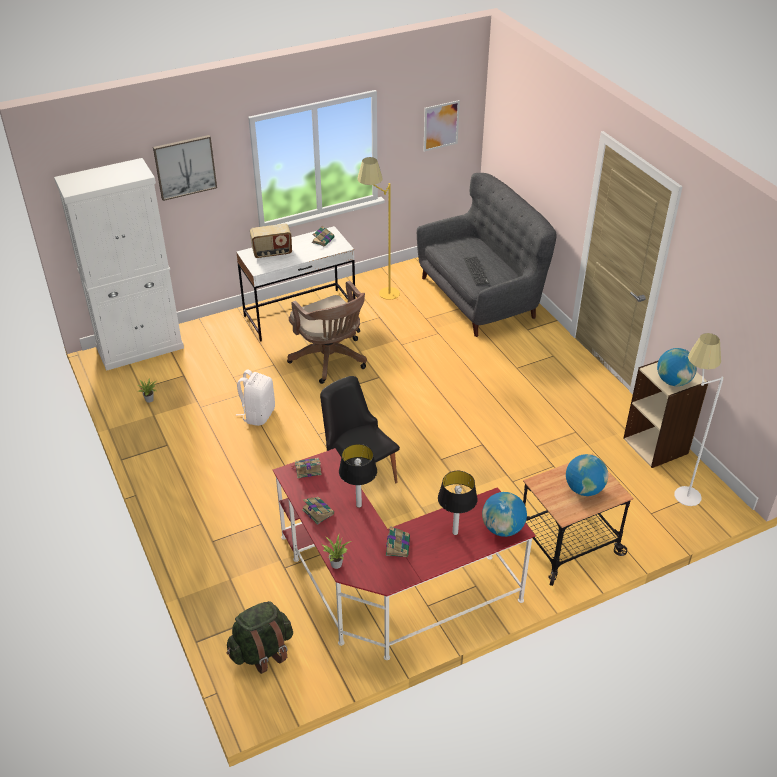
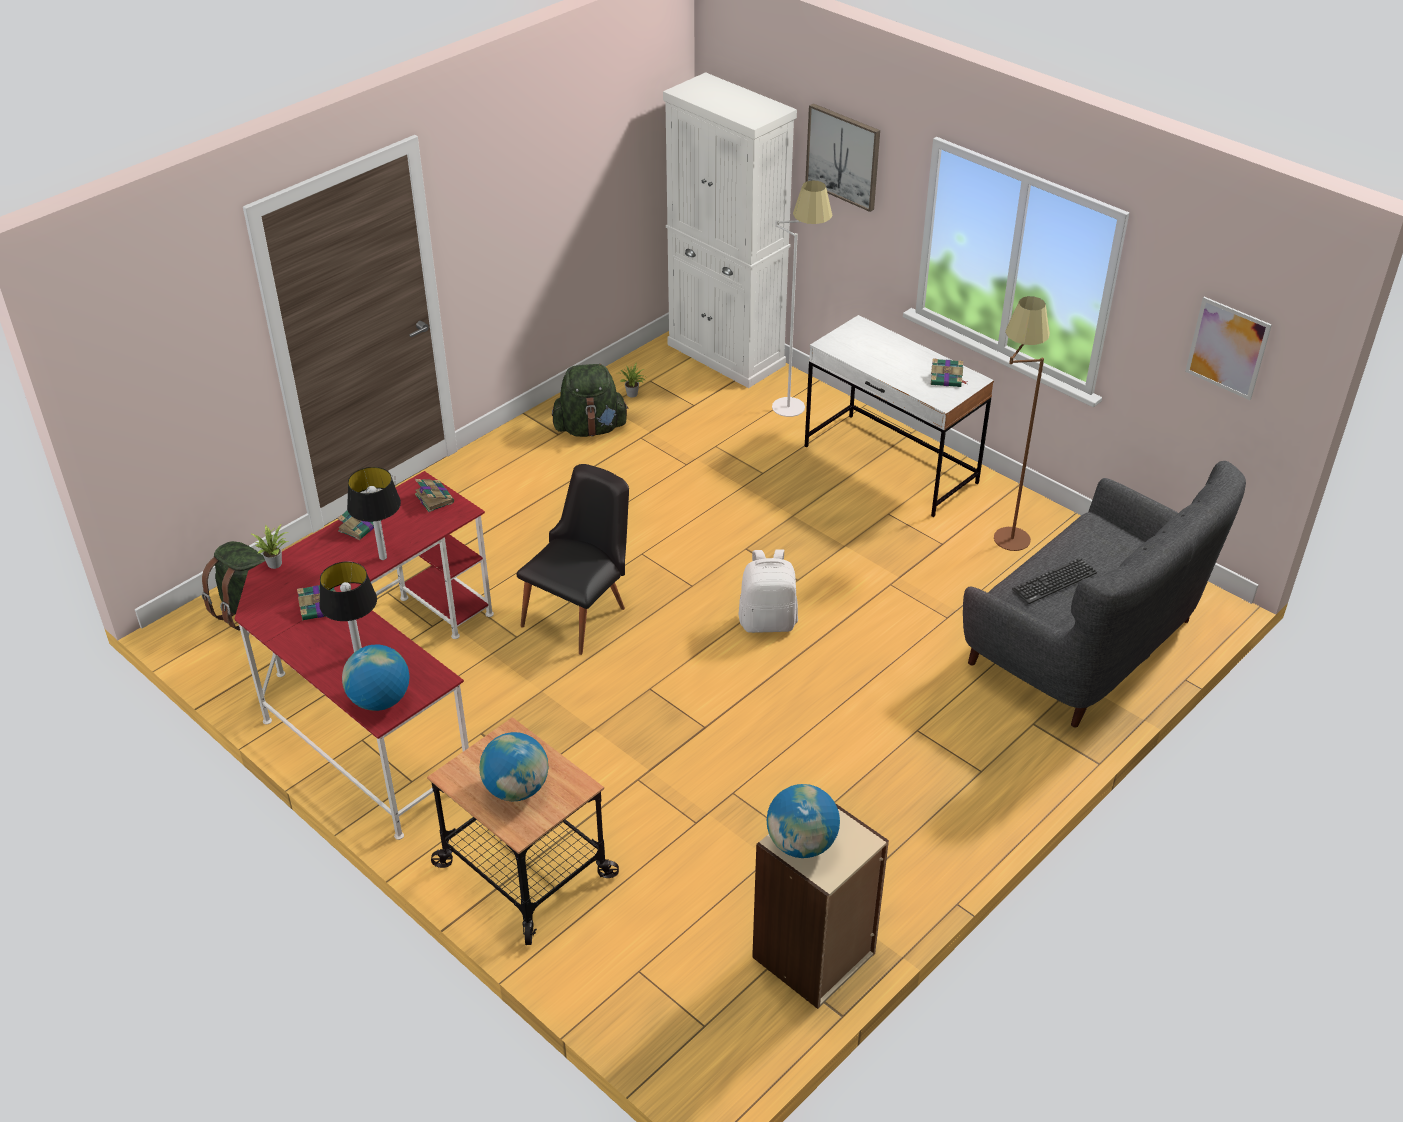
camera: 70 degrees right, 0 degrees up
white backpack [236,370,275,426] -> white backpack moved to [739,549,798,633]
radio [250,224,292,258] -> none
brown office chair [287,281,367,384] -> none
yellow floor lamp [358,157,400,300] -> brown floor lamp [994,296,1050,551]
white floor lamp [674,333,724,506] -> white floor lamp moved to [772,181,833,417]
none -> green backpack [552,364,629,437]

